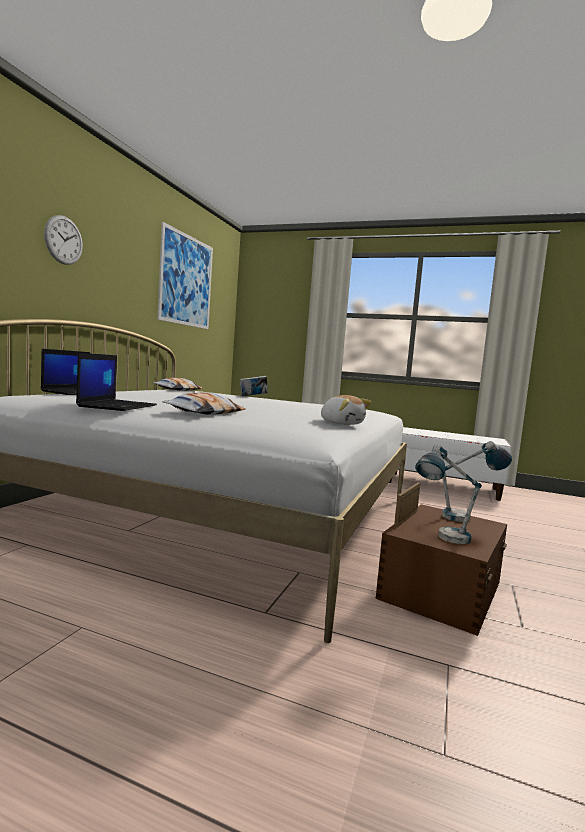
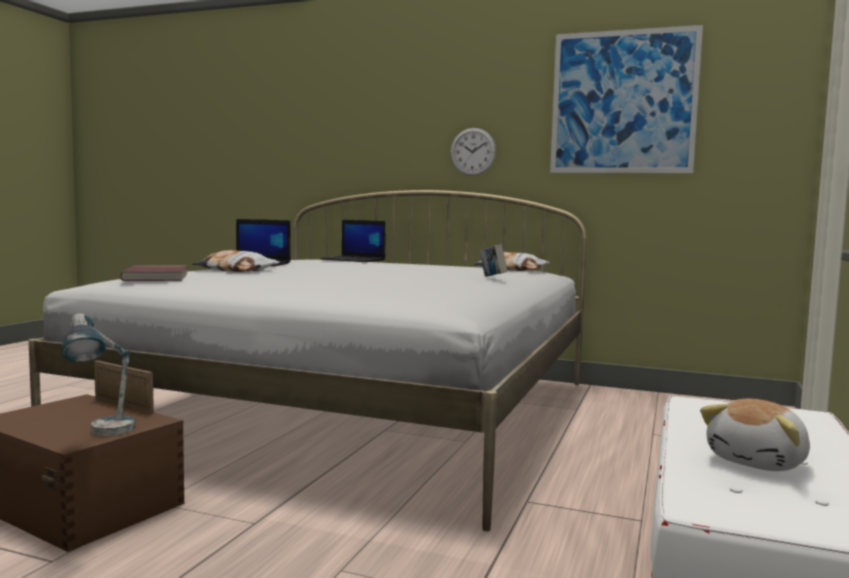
camera: 90 degrees right, 0 degrees up
wall clock [44,215,83,265] -> wall clock moved to [450,128,496,176]
plush toy [321,395,372,425] -> plush toy moved to [700,399,810,471]
table lamp [416,445,482,544] -> none
none -> red book [120,265,187,281]

